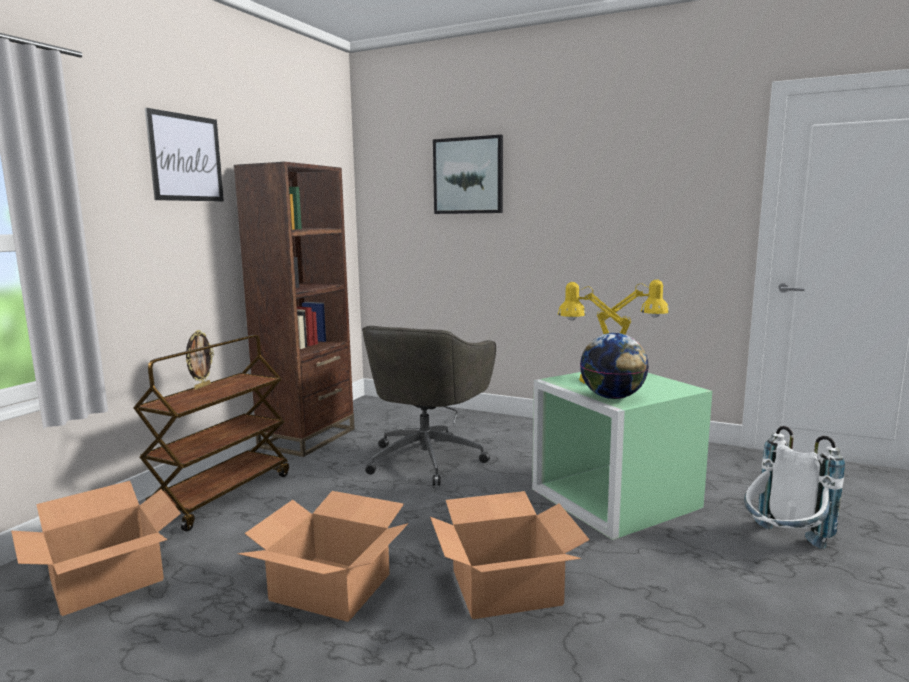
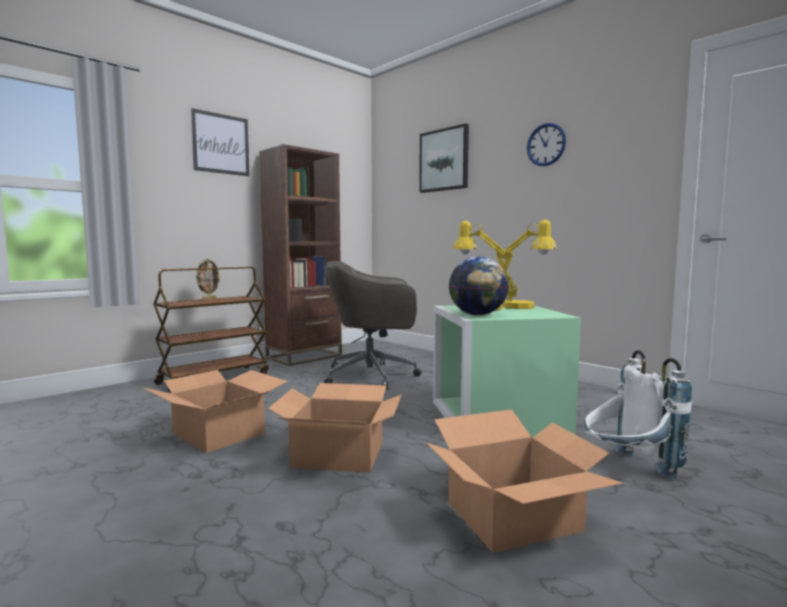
camera: 20 degrees right, 5 degrees down
cardboard box [11,481,181,616] -> cardboard box moved to [426,409,623,553]
grey office chair [362,326,496,486] -> grey office chair turned 45 degrees clockwise [324,261,422,390]
none -> wall clock [527,123,566,166]

